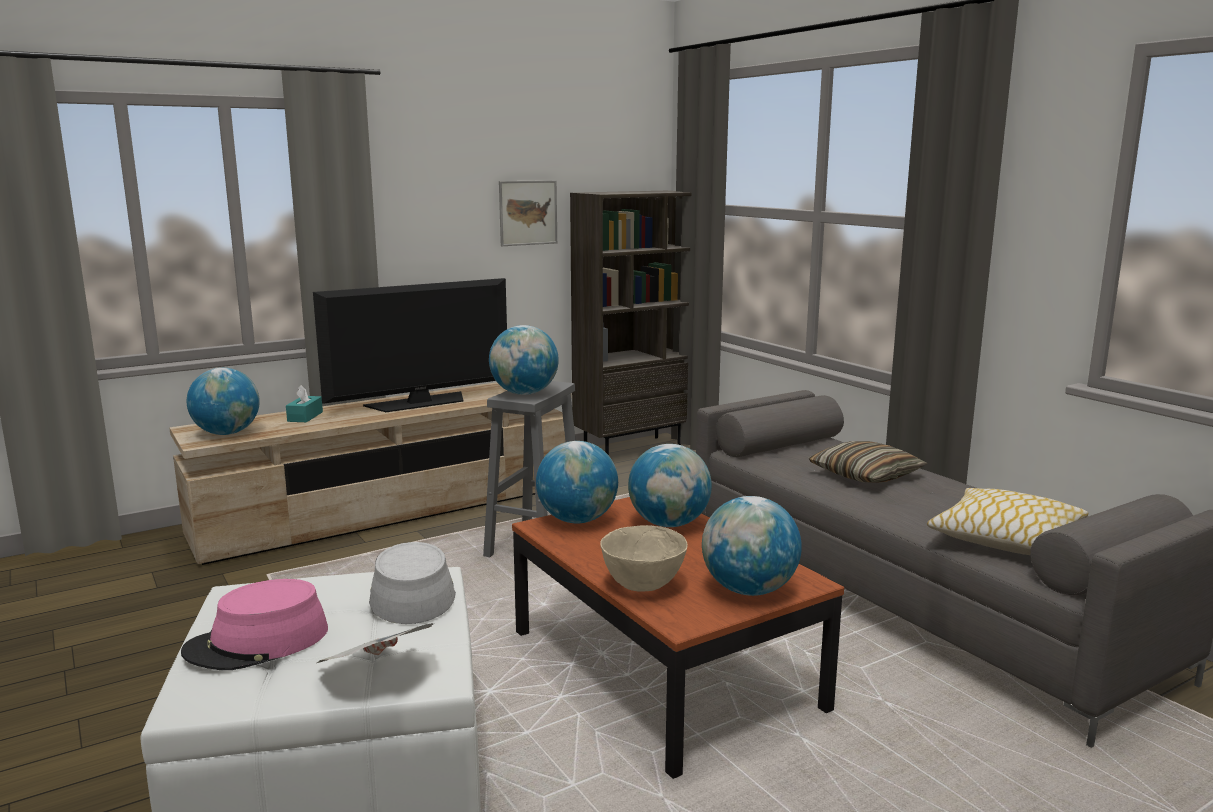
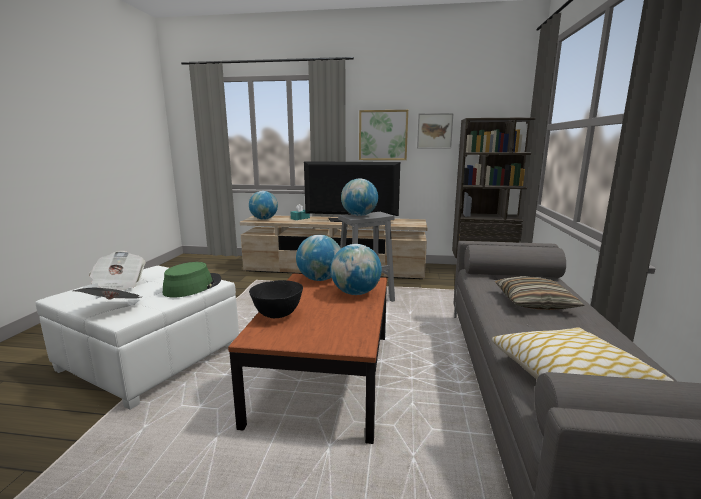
camera: 40 degrees right, 0 degrees up
pink hat [181,579,328,670] -> newspaper [89,251,146,291]
grey hat [369,542,456,624] -> green hat [163,262,221,298]
beige bowl [600,525,688,592] -> black bowl [249,280,303,318]
globe [702,496,802,596] -> none
none -> picture [359,110,408,160]

